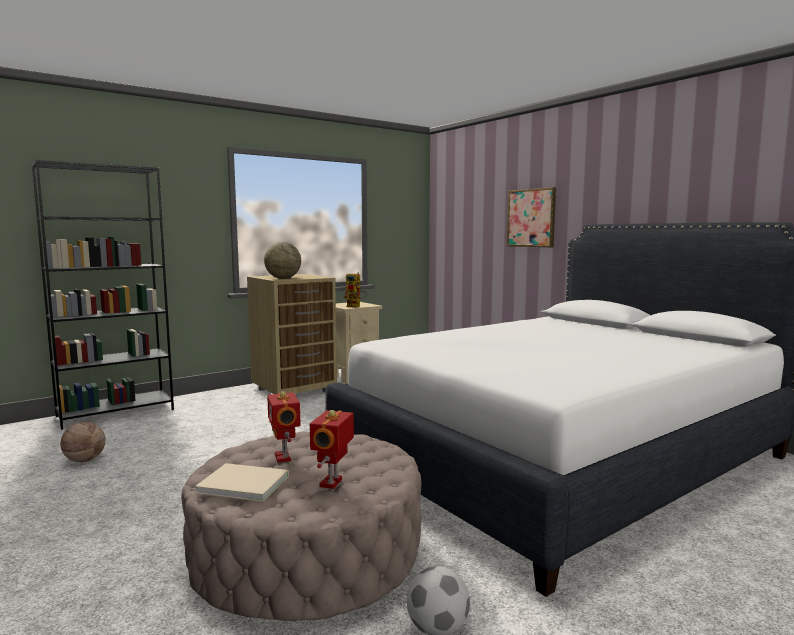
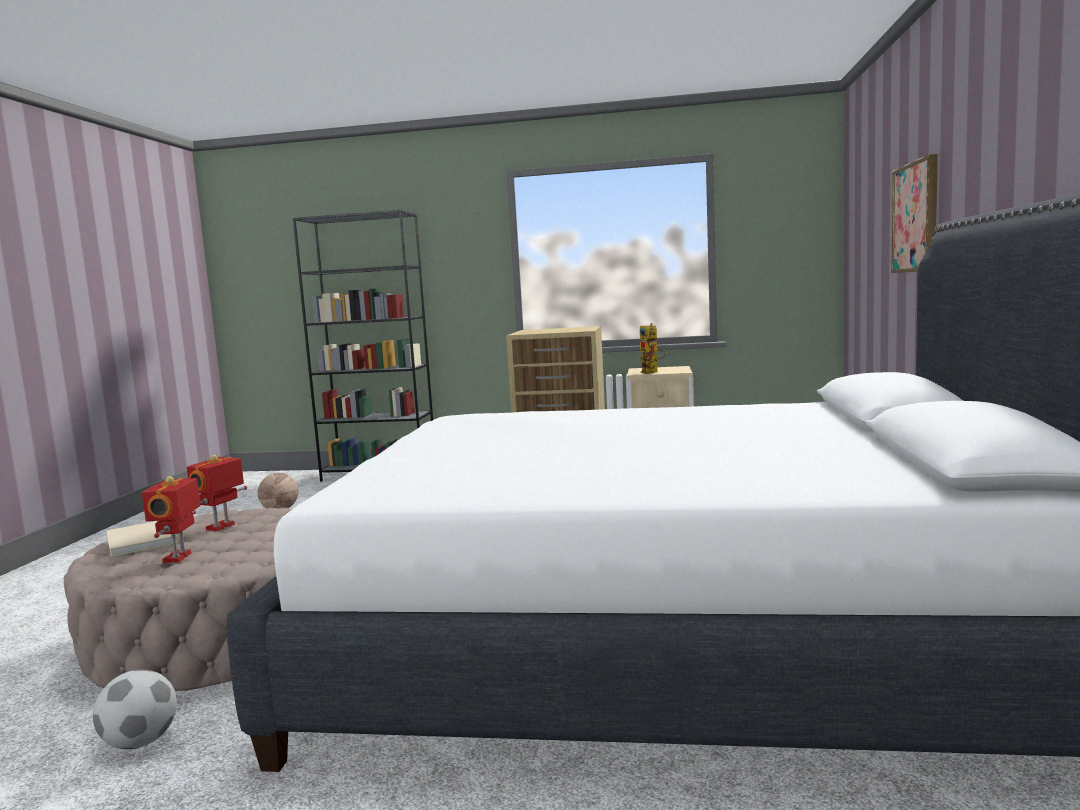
camera: 45 degrees right, 0 degrees up
globe [264,242,301,279] -> none
toy robot [310,410,354,489] -> toy robot turned 60 degrees counterclockwise [142,476,201,563]

